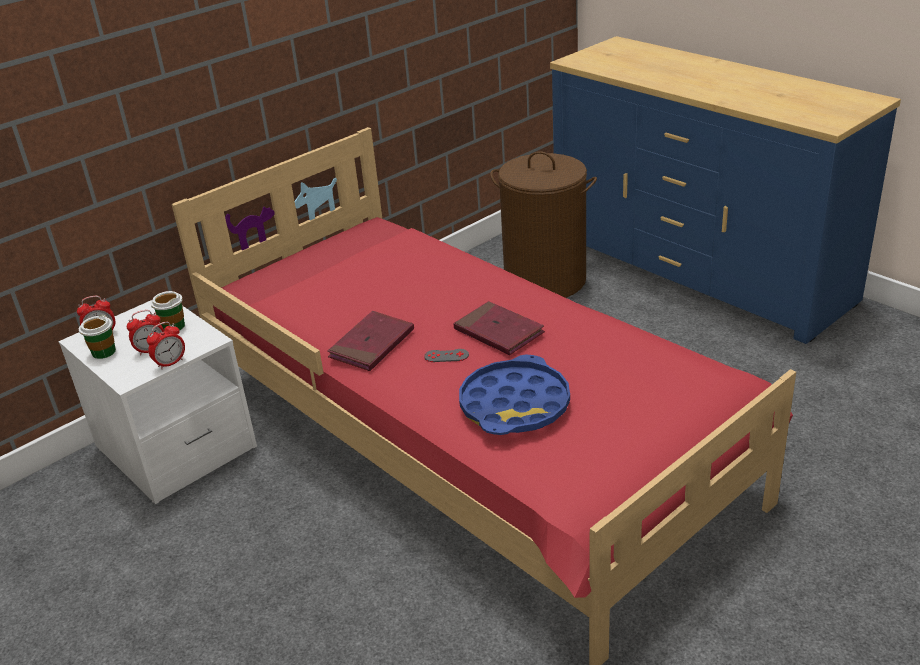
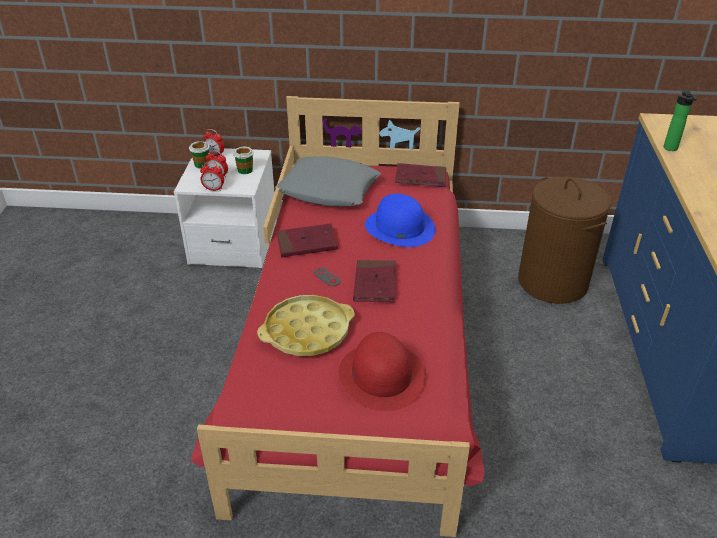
camera: 45 degrees right, 5 degrees up
blue tray [459,355,570,435] -> yellow tray [257,295,355,356]
none -> grey pillow [275,156,381,207]
none -> red hat [339,332,426,411]
none -> blue hat [365,194,435,247]
none -> red book [395,163,446,187]
none -> bottle [663,89,697,151]

